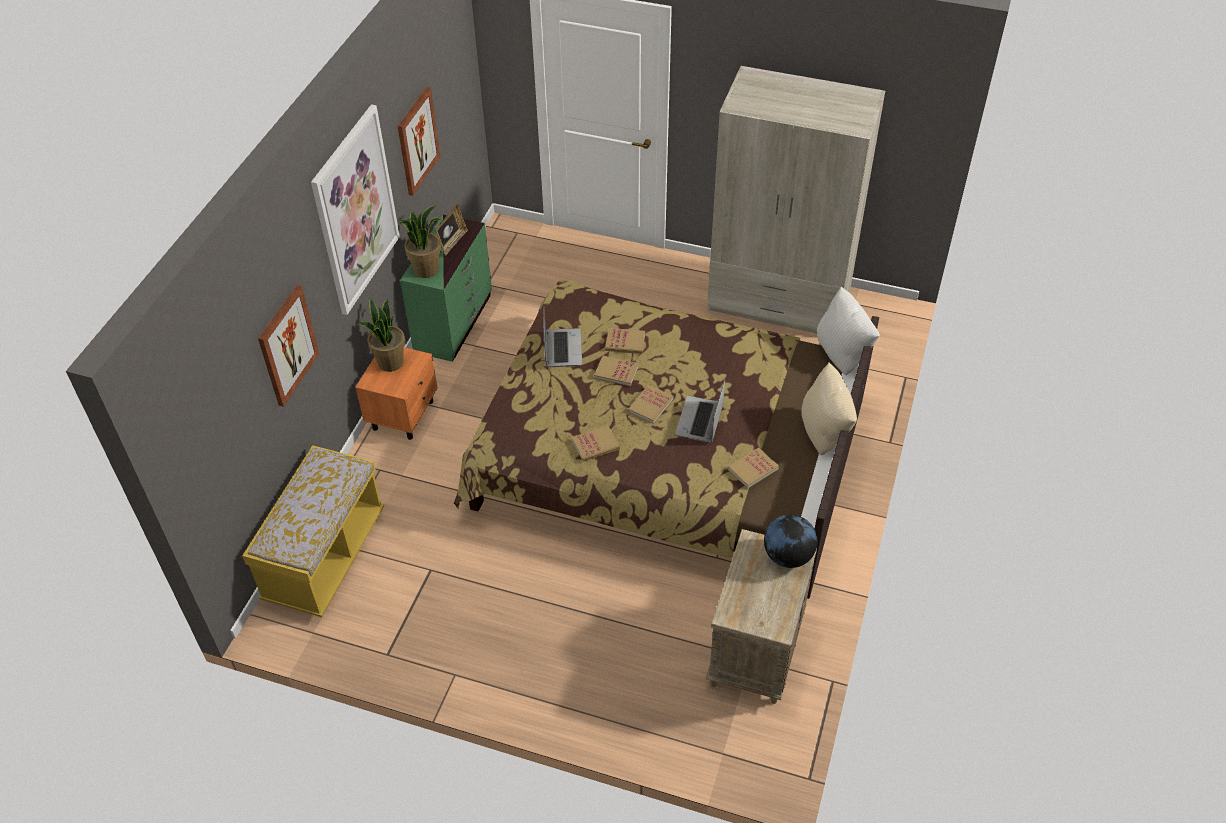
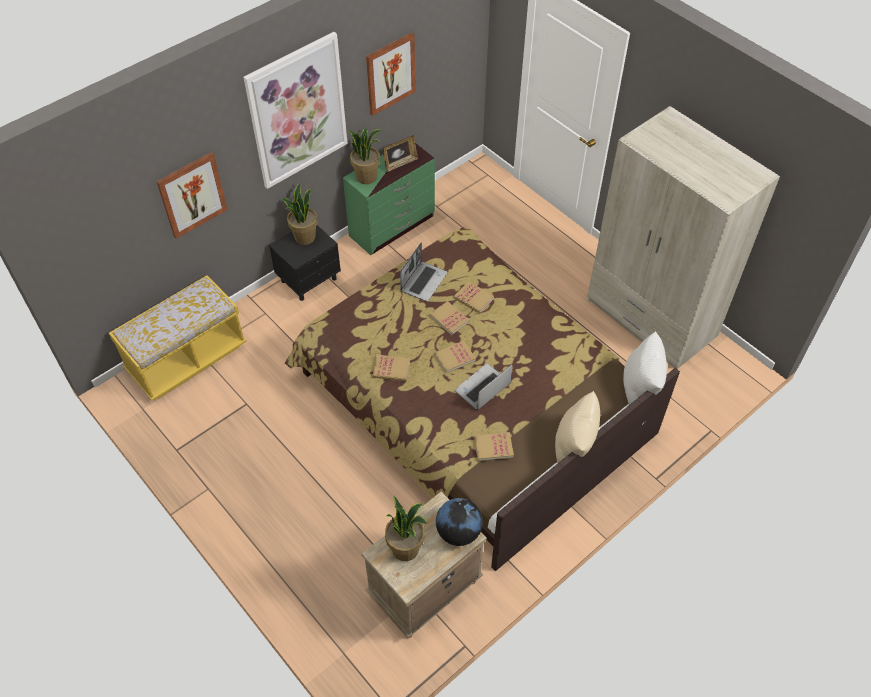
camera: 30 degrees right, 5 degrees up
orange nightstand [355,347,438,440] -> black nightstand [269,225,341,301]
none -> potted plant [385,496,428,561]

